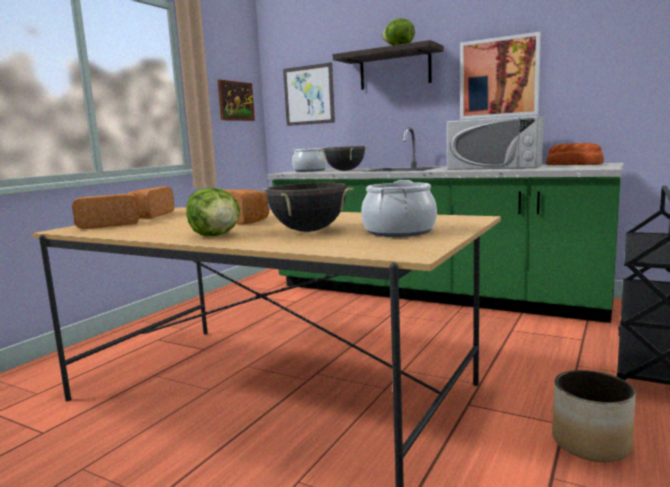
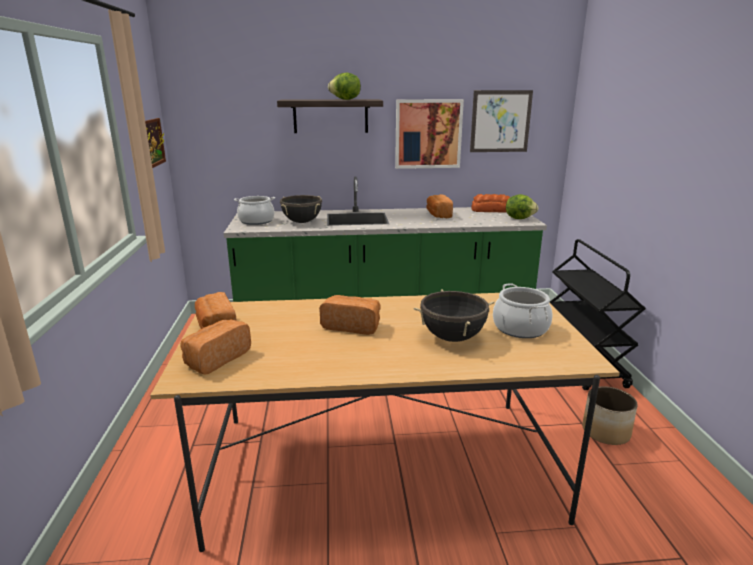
camera: 35 degrees left, 10 degrees up
lettuce [186,188,240,236] -> lettuce moved to [506,194,539,219]
picture [283,62,335,126] -> picture moved to [470,90,533,152]
white microwave [447,116,544,170] -> bread [426,194,453,218]

